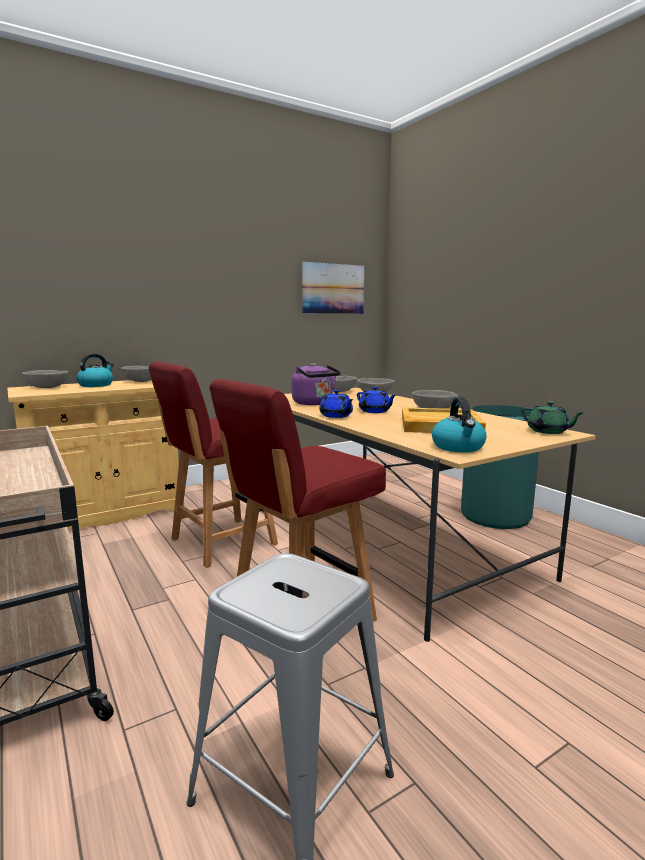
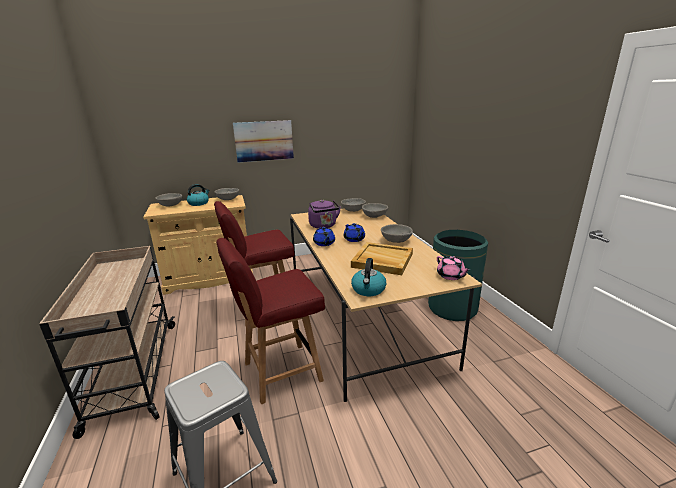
camera: 15 degrees right, 10 degrees up
picture [302,262,364,314] -> picture moved to [233,120,294,162]
green teapot [521,402,584,434] -> pink teapot [437,256,470,280]

